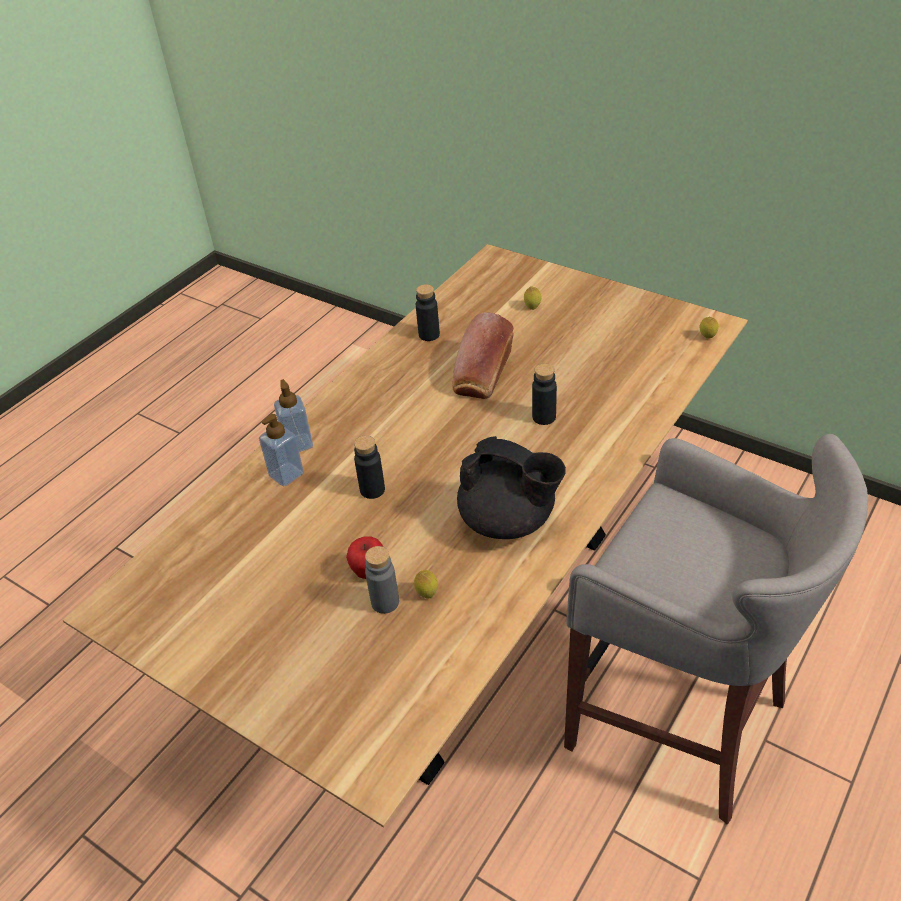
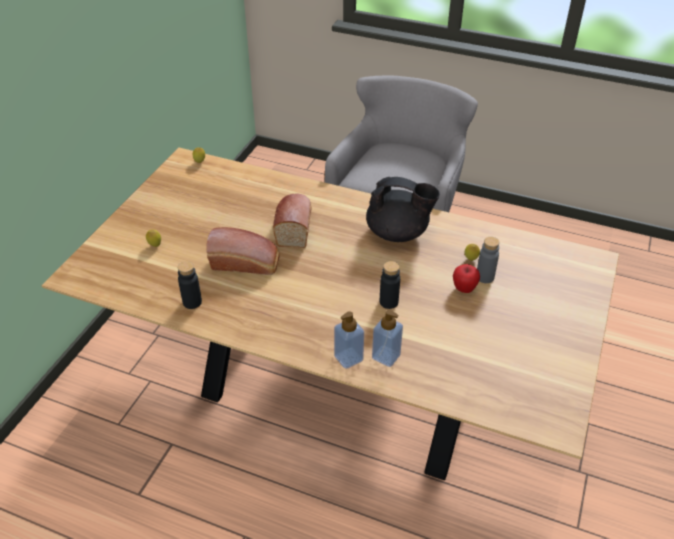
camera: 105 degrees left, 0 degrees up
black teapot [457,436,566,539] -> black teapot turned 90 degrees clockwise [366,177,440,242]
black bottle [532,364,557,425] -> bread [273,193,312,248]

